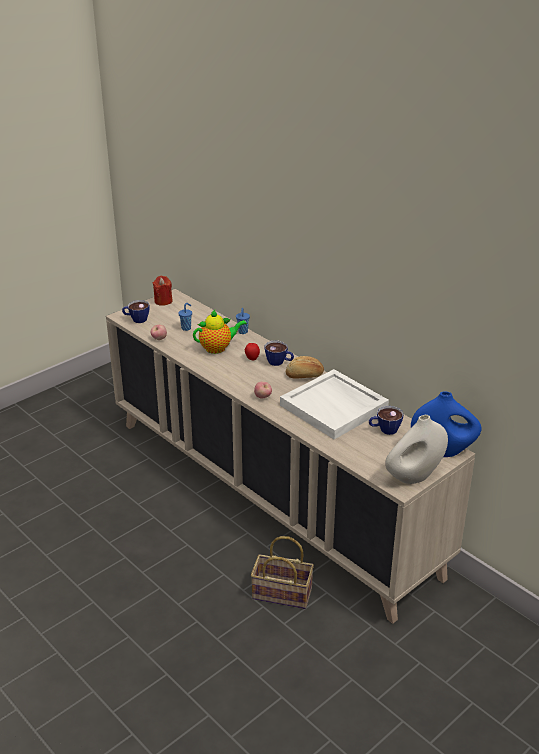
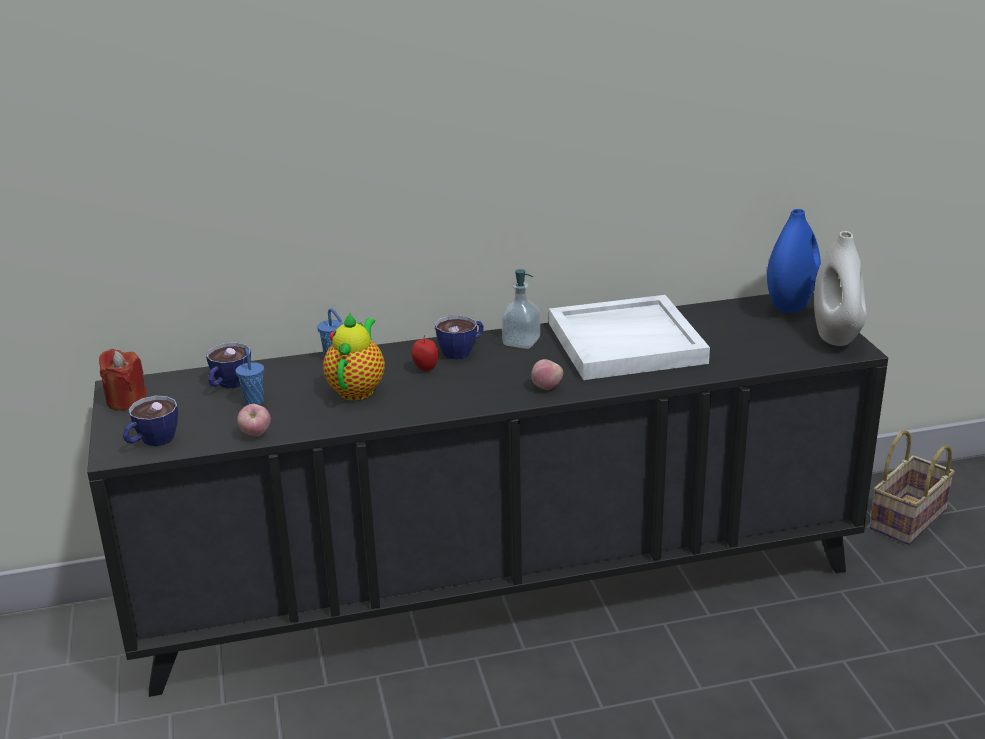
camera: 60 degrees left, 5 degrees down
beige cabinet [106,289,475,624] -> black cabinet [87,293,888,697]
basket [251,536,314,609] -> basket moved to [870,430,955,545]
bread [286,356,324,379] -> soap dispenser [502,269,540,349]
cup [369,406,404,435] -> cup moved to [206,342,251,389]

